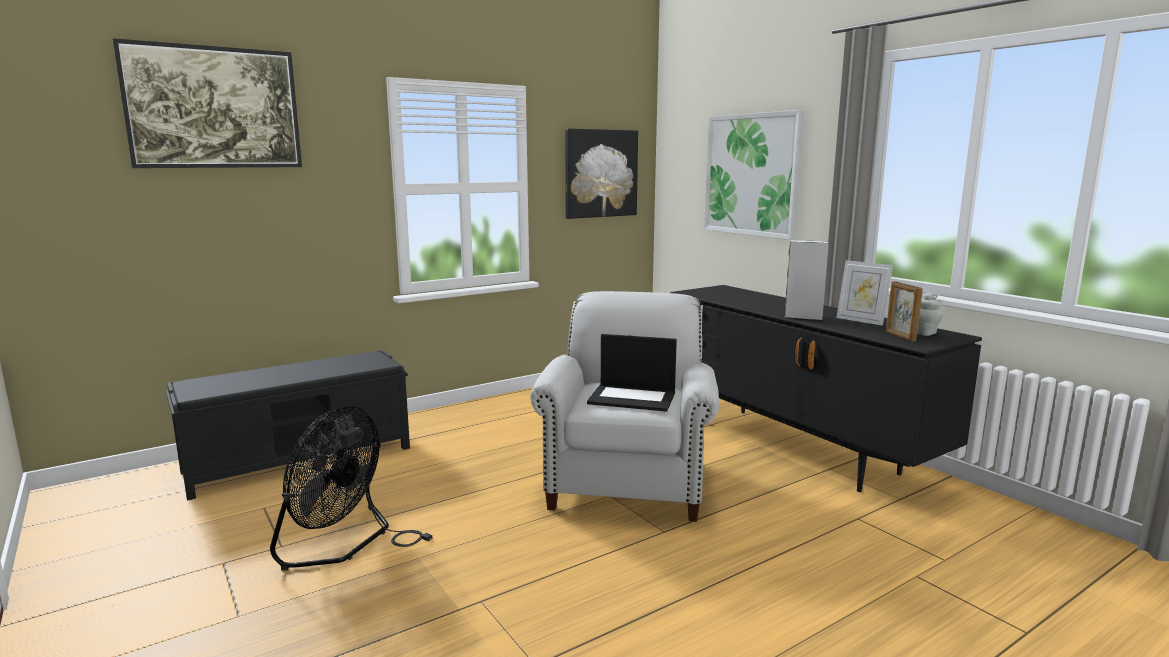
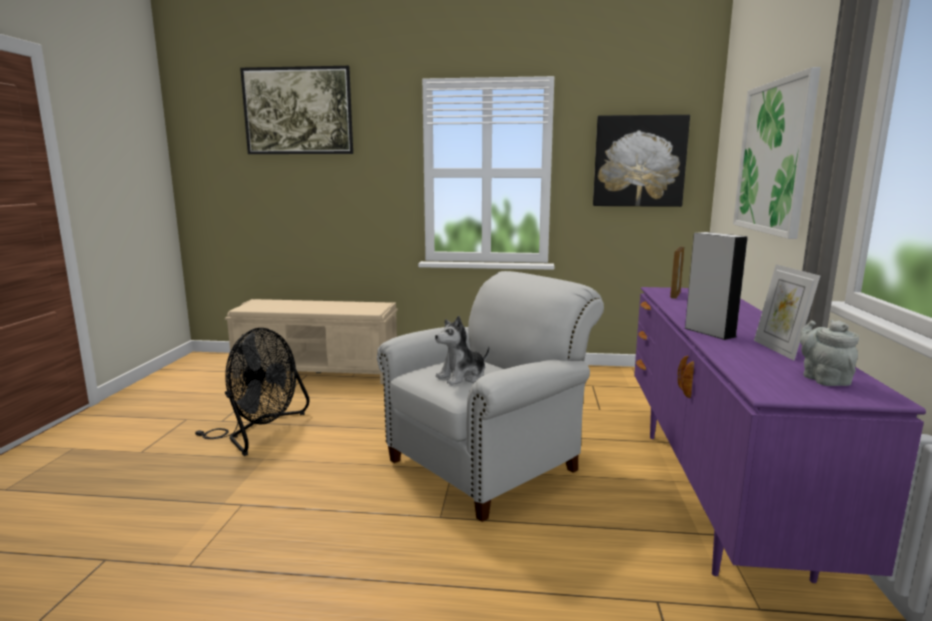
camera: 40 degrees right, 0 degrees up
black bench [166,350,410,500] -> beige bench [225,299,398,384]
black fan [270,406,433,571] -> black fan turned 135 degrees clockwise [195,328,309,456]
laptop [587,334,677,412] -> plush toy [435,316,490,385]
black dresser [670,285,982,492] -> purple dresser [634,287,926,583]
picture frame [886,281,923,342] -> picture frame moved to [670,247,684,299]

